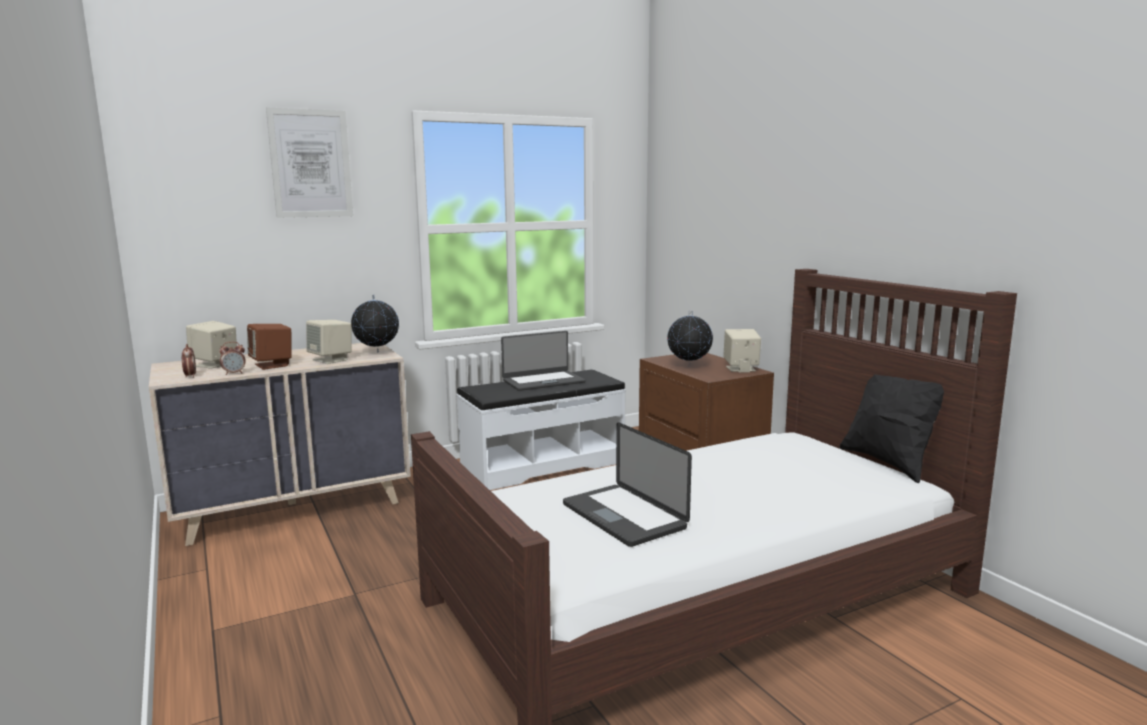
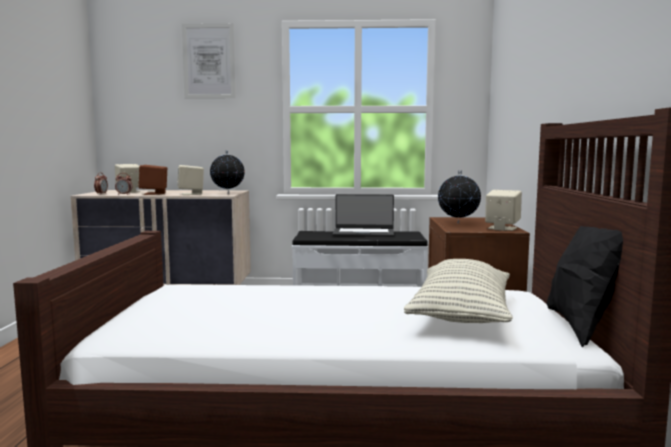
camera: 30 degrees right, 5 degrees down
laptop [563,422,692,547] -> none
none -> pillow [404,259,513,323]

